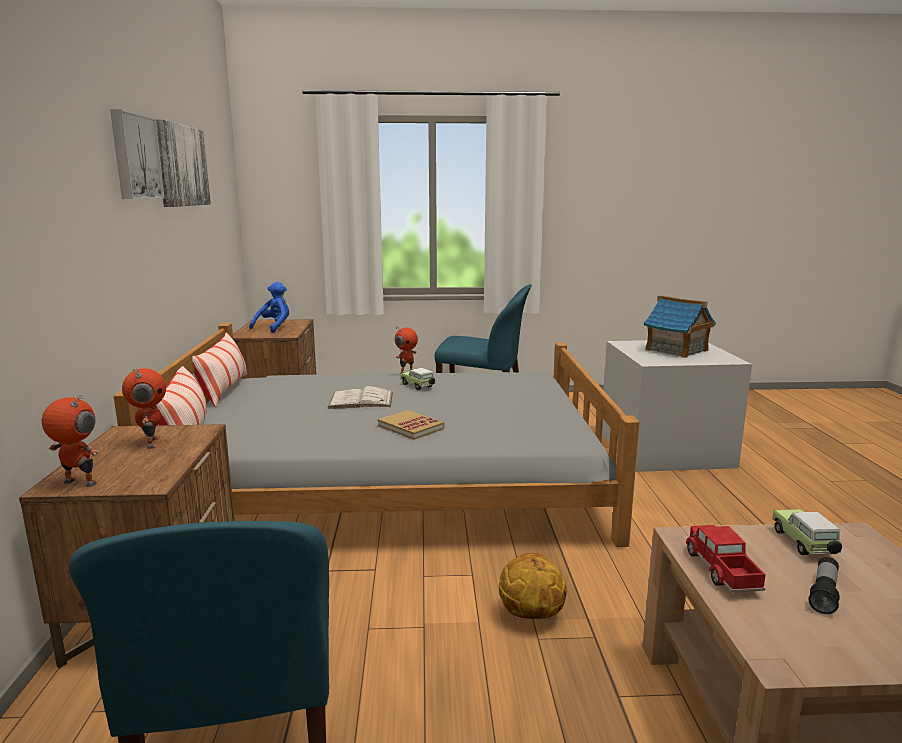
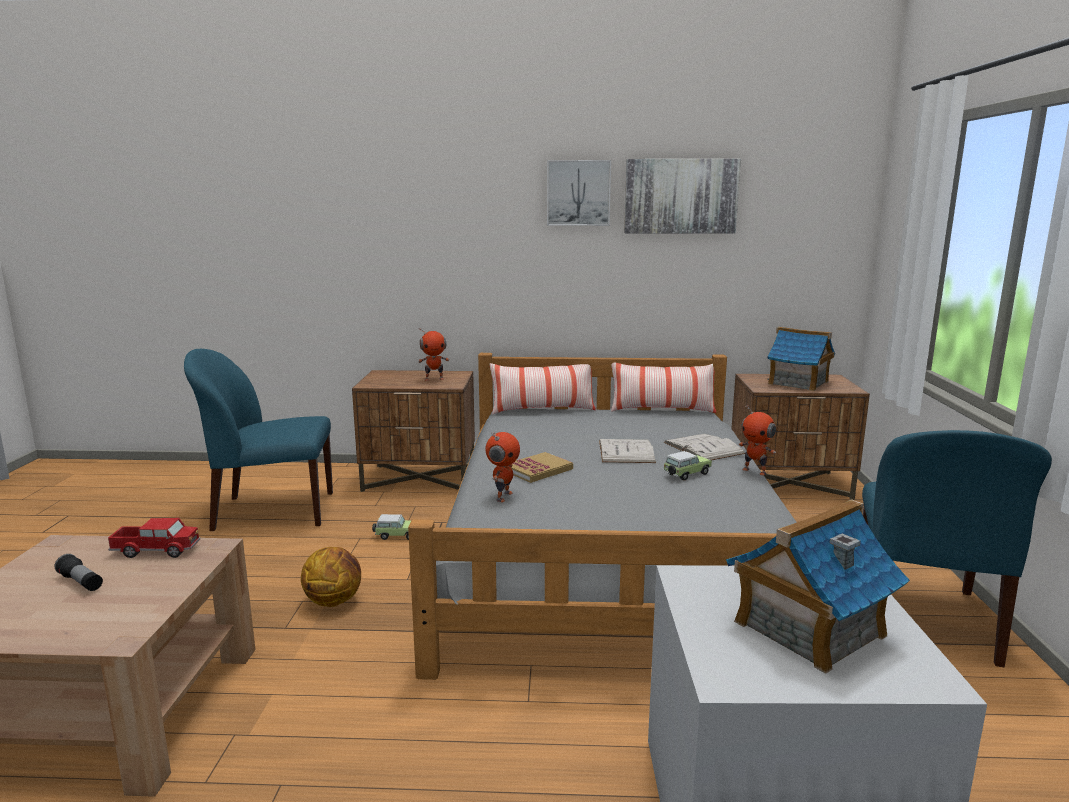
camera: 95 degrees right, 0 degrees up
toy robot [42,395,99,487] -> toy robot moved to [485,432,520,502]
blue plush toy [249,282,289,333] -> toy house [767,327,835,391]
toy car [772,509,842,555] -> toy car moved to [372,514,411,540]
none -> white book [664,434,745,460]

